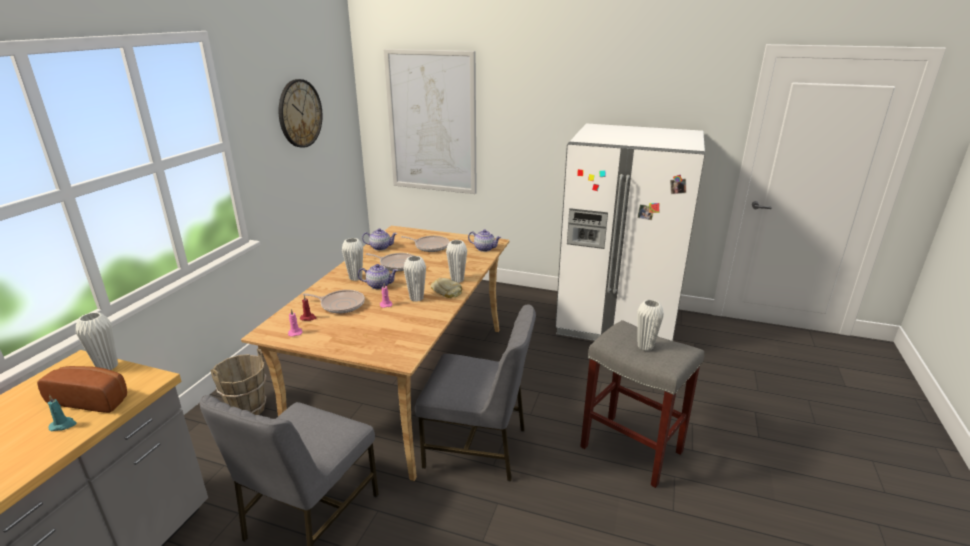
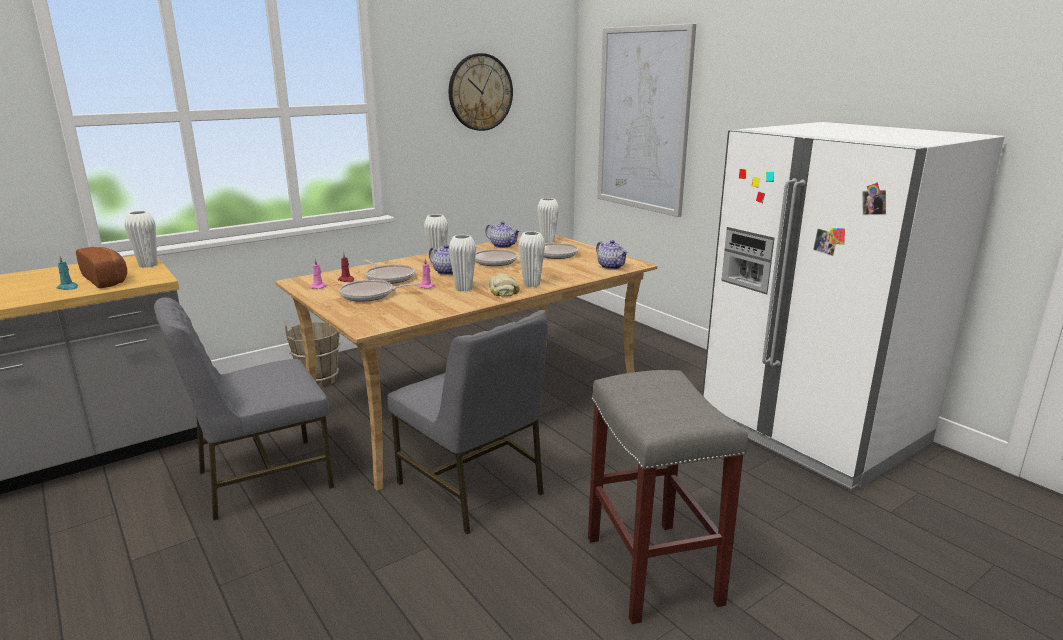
camera: 35 degrees right, 5 degrees down
white vase [637,300,664,351] -> white vase moved to [537,198,559,243]
none -> frying pan [339,280,420,302]

